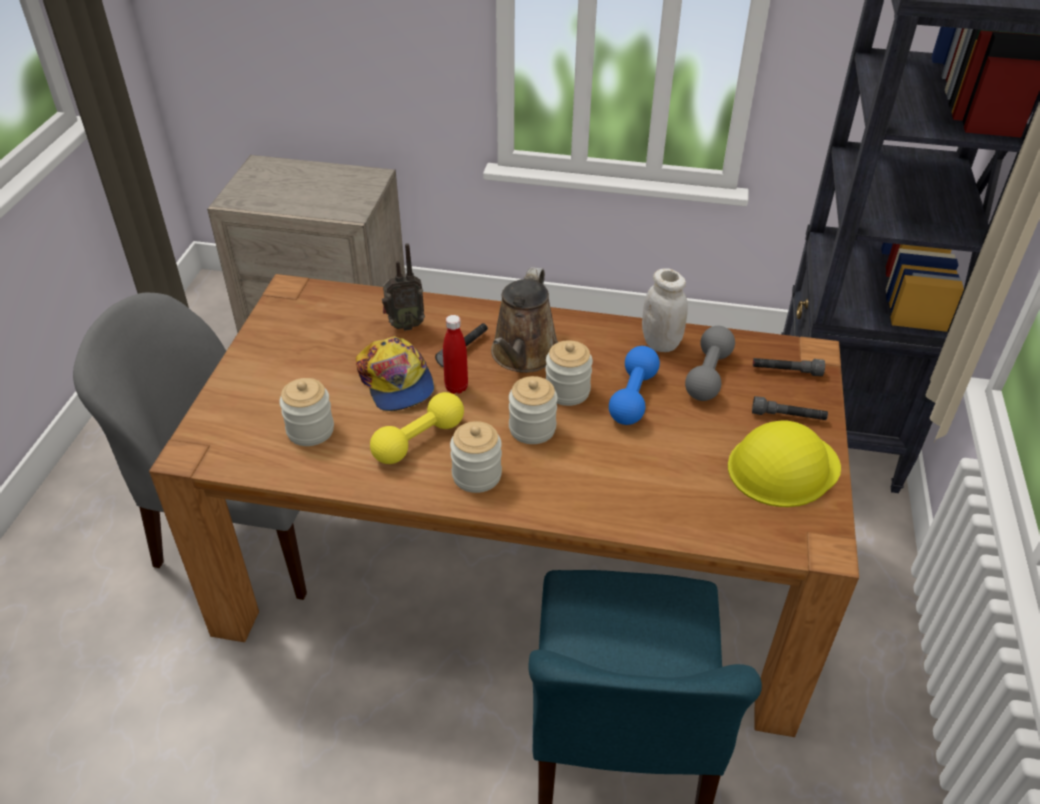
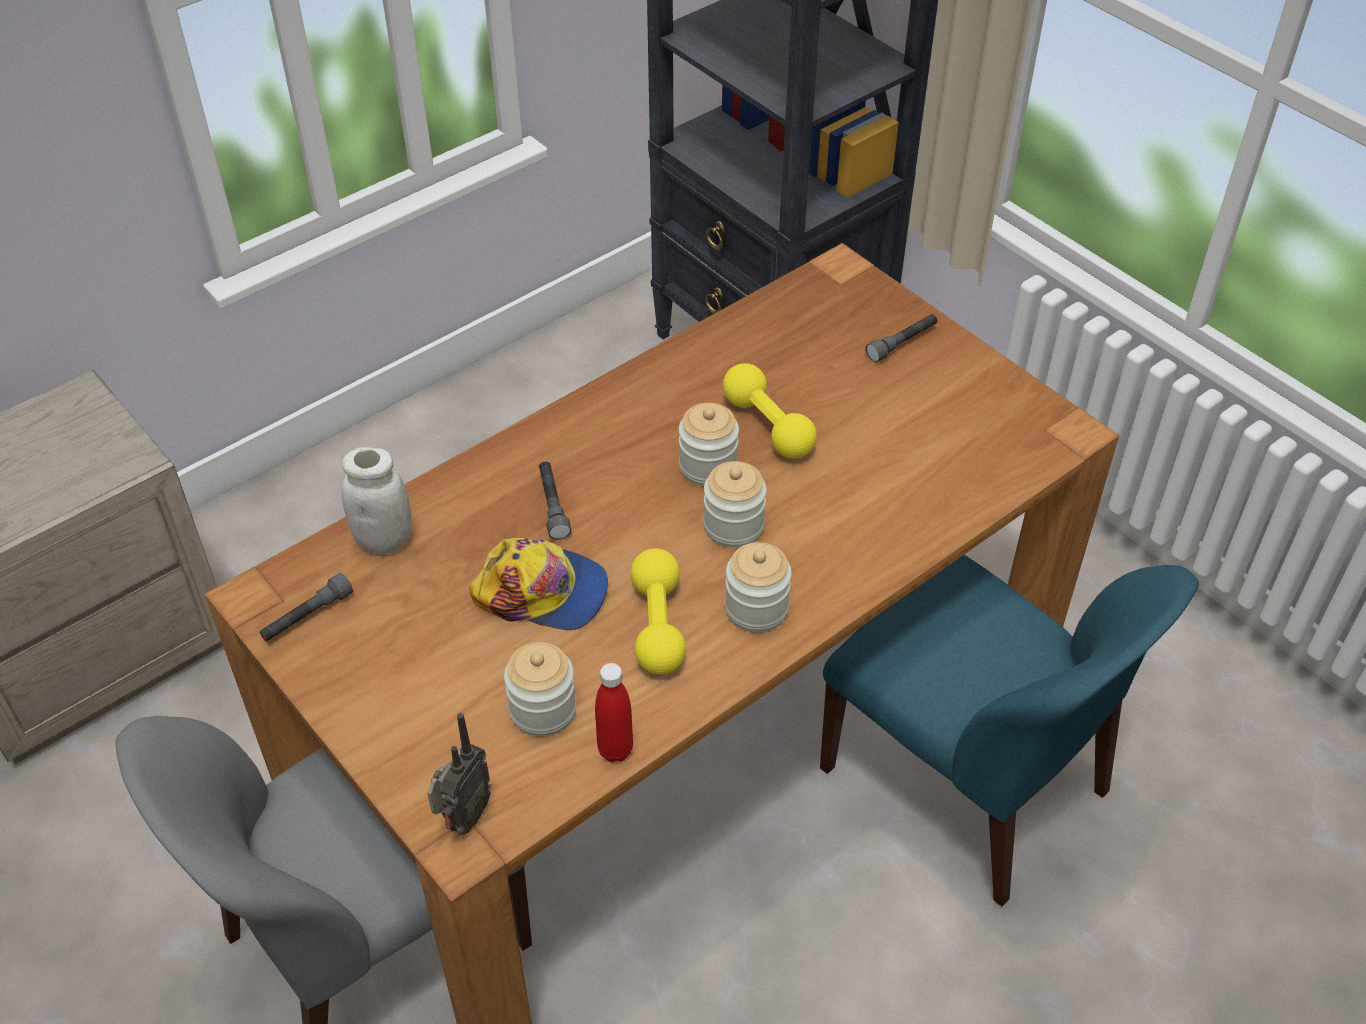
camera: 50 degrees left, 5 degrees up
radio [382,243,425,331] -> radio moved to [427,713,491,835]
red bottle [443,315,468,394] -> red bottle moved to [595,663,633,762]
brown watering can [491,267,558,373] -> none
blue dumbbell [609,346,660,425] -> yellow dumbbell [723,363,817,459]
white jar [642,268,688,352] -> white jar moved to [342,447,412,554]
grey dumbbell [685,326,735,401] -> none
yellow hard hat [728,420,841,507] -> none
grey flashlight [753,358,825,376] -> grey flashlight moved to [260,573,353,641]

